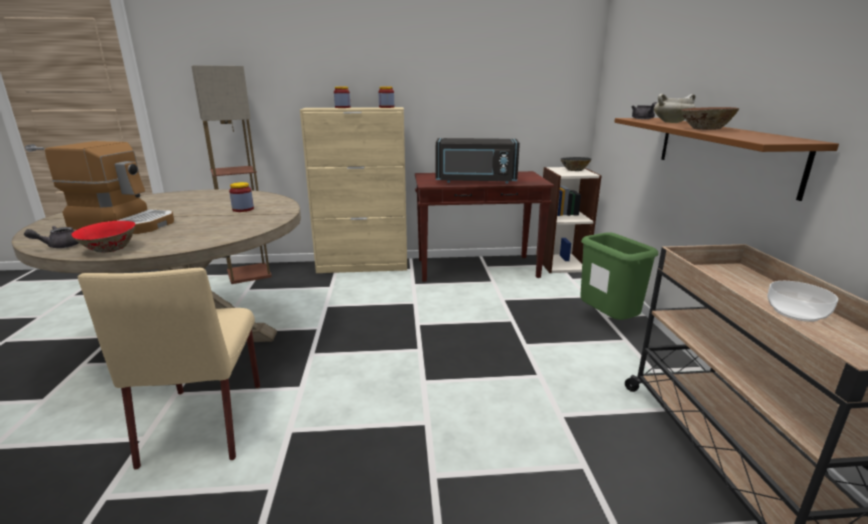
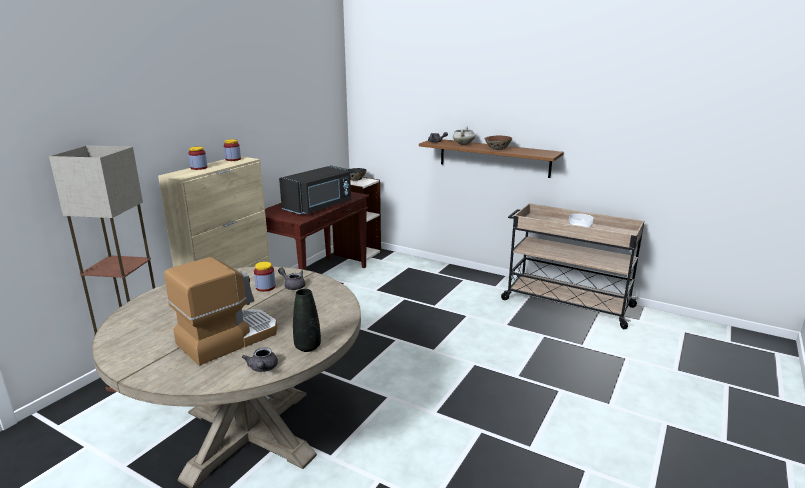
camera: 55 degrees left, 0 degrees up
red bowl [71,221,135,253] -> black vase [293,289,321,352]
beige chair [77,268,260,470] -> none
green trash can [580,232,658,320] -> none
none -> grey teapot [278,267,305,290]

